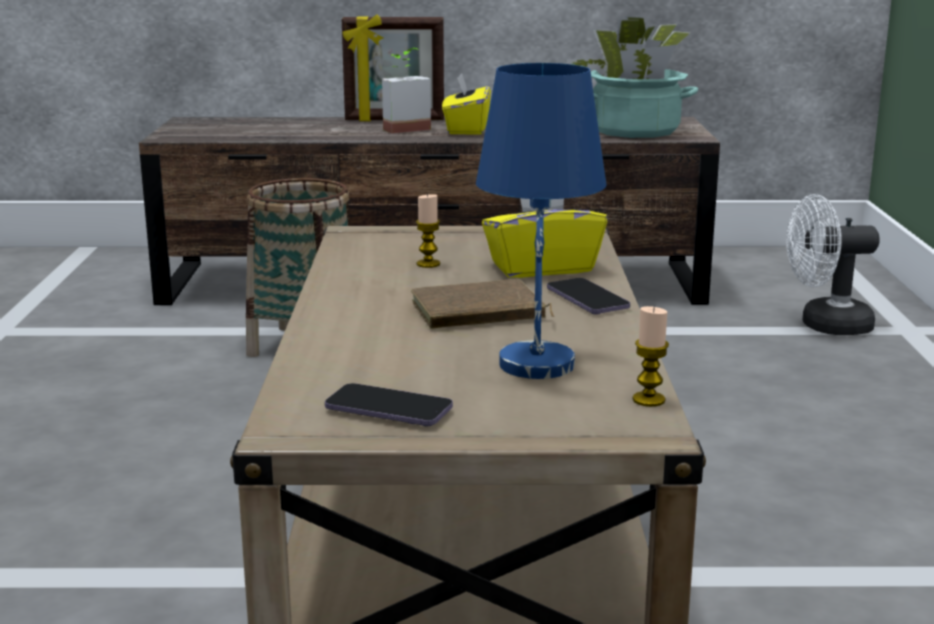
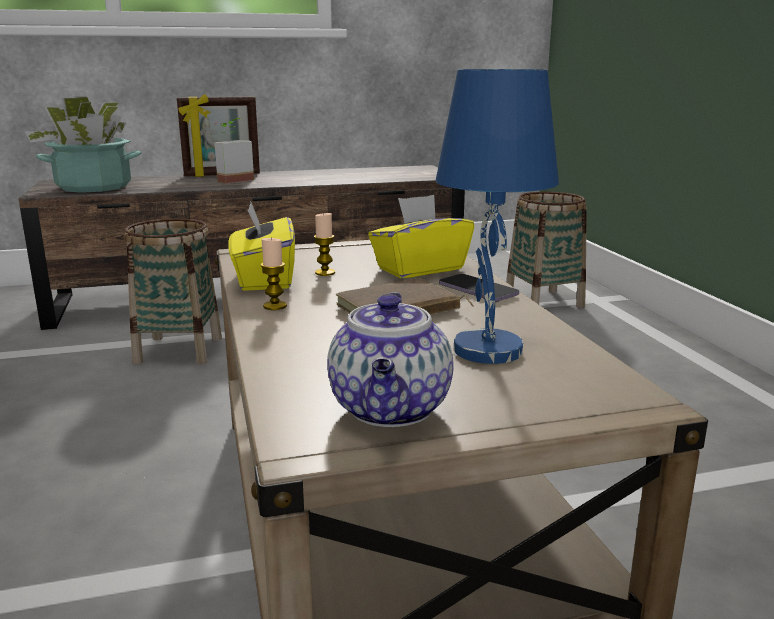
camera: 15 degrees left, 0 degrees up
phone [325,383,453,426] -> teapot [327,292,454,427]
yellow tissue box [442,73,491,135] -> yellow tissue box moved to [228,202,295,291]
potted plant [566,17,698,138] -> potted plant moved to [24,96,141,193]
candle [633,306,669,407] -> candle moved to [261,237,287,310]
white fan [786,194,880,335] -> basket [506,192,587,308]

